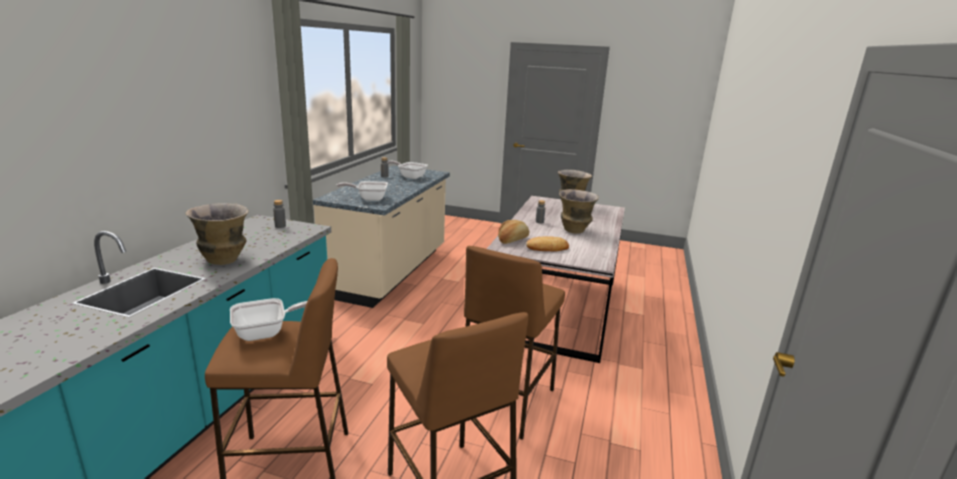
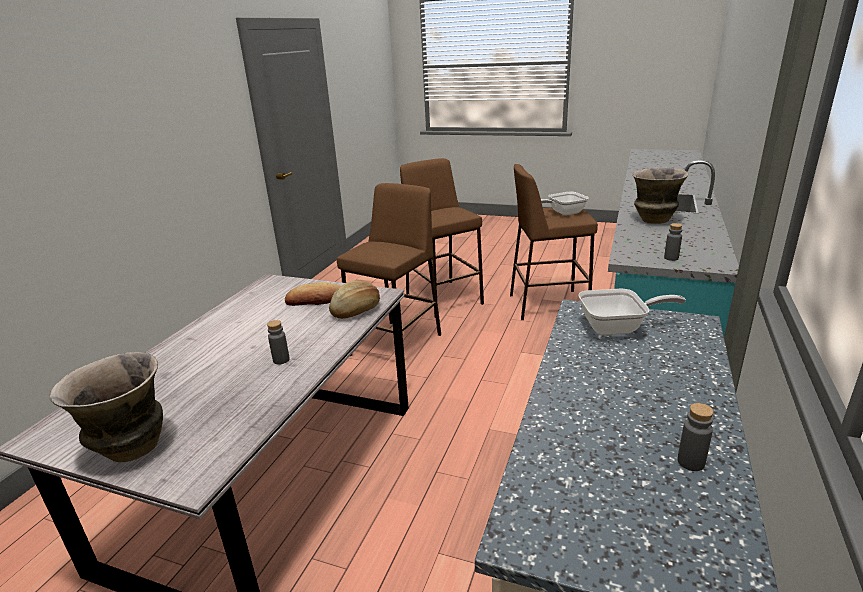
camera: 175 degrees left, 5 degrees up
frying pan [387,161,428,179] -> none
vase [559,189,599,233] -> none

